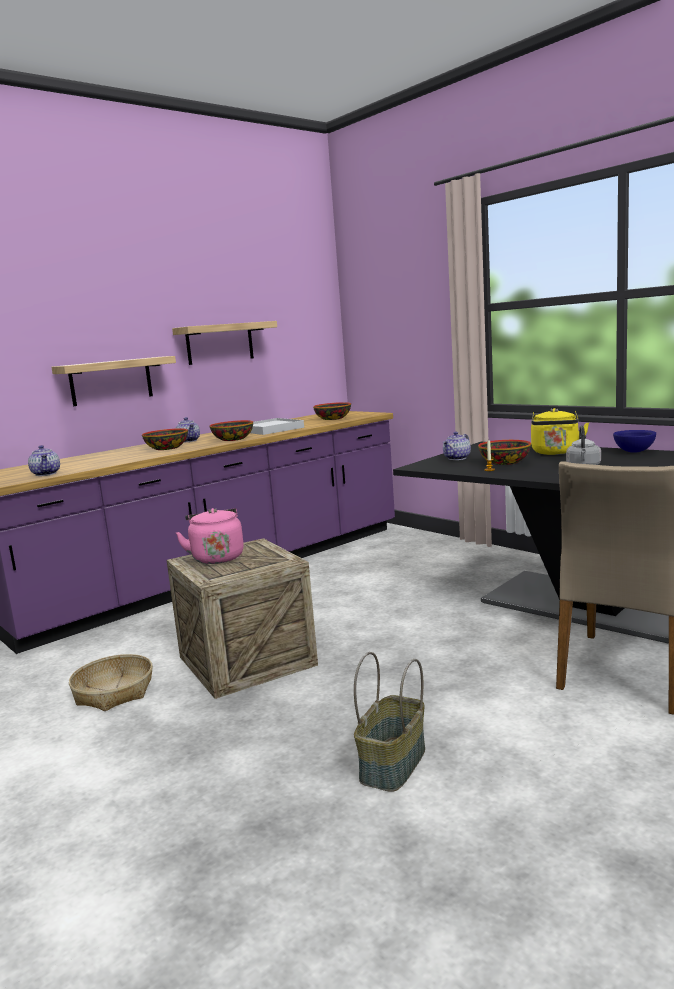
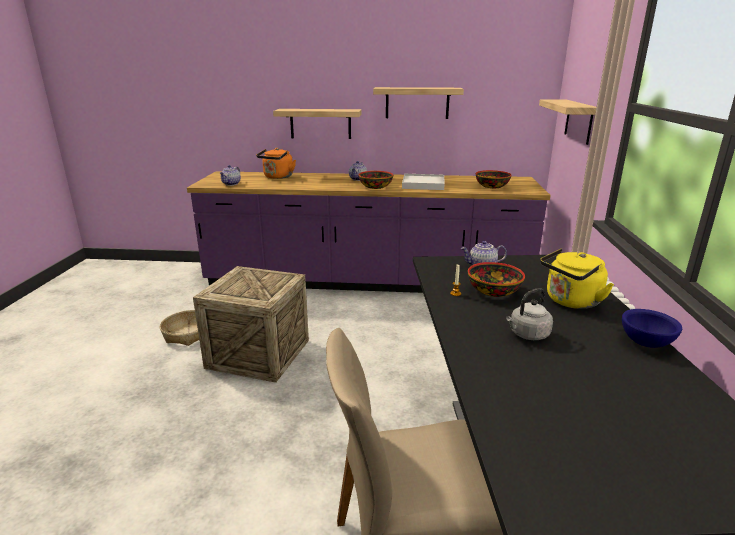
camera: 45 degrees right, 10 degrees up
bowl [142,428,188,450] -> none
pink kettle [176,508,244,564] -> none
basket [354,652,425,792] -> none
none -> orange kettle [256,148,296,179]
none -> shelf [539,99,596,145]

